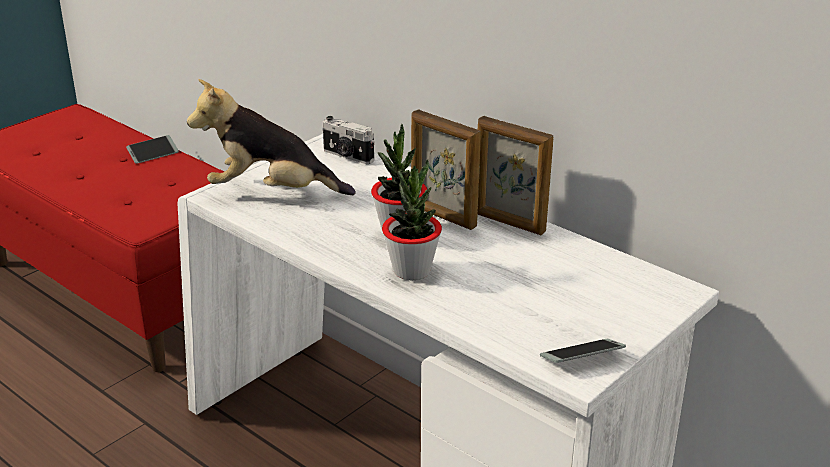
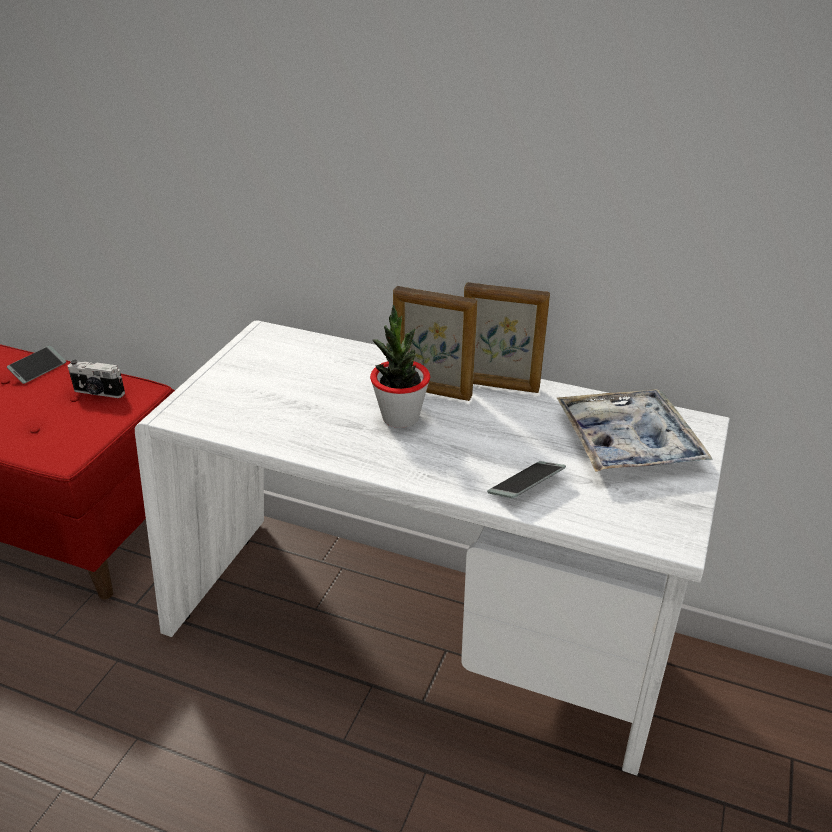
camera: 20 degrees left, 5 degrees up
plush toy [187,79,355,195] -> none
camera [322,116,374,164] -> camera moved to [68,360,125,398]
potted plant [382,159,442,280] -> none
phone [540,339,626,363] -> phone moved to [487,461,566,498]
none -> tray [557,389,713,472]

